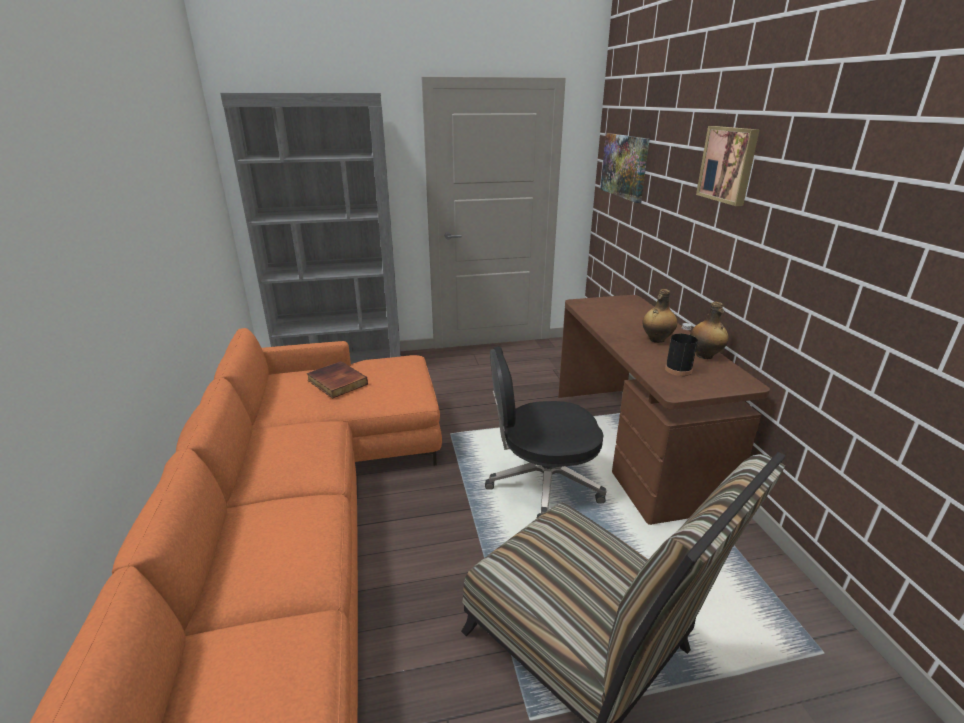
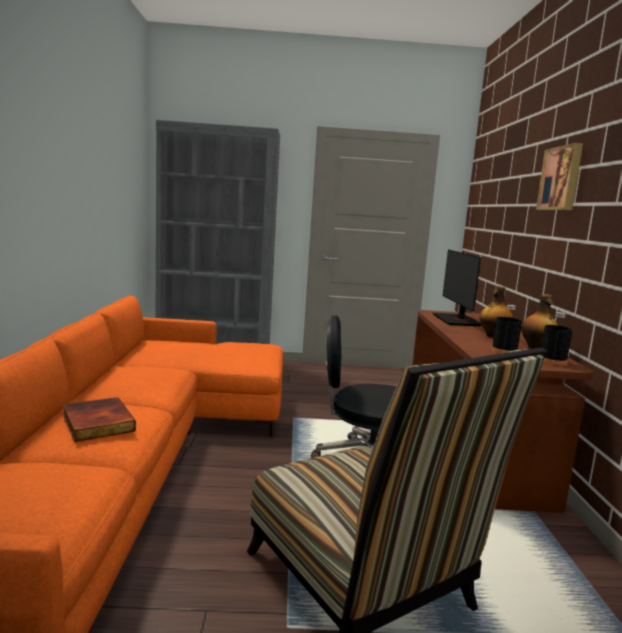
camera: 10 degrees right, 15 degrees down
book [307,361,368,399] -> book moved to [63,397,136,442]
picture [600,133,650,203] -> none
none -> monitor [433,250,481,326]
none -> black bottle [541,312,572,366]

